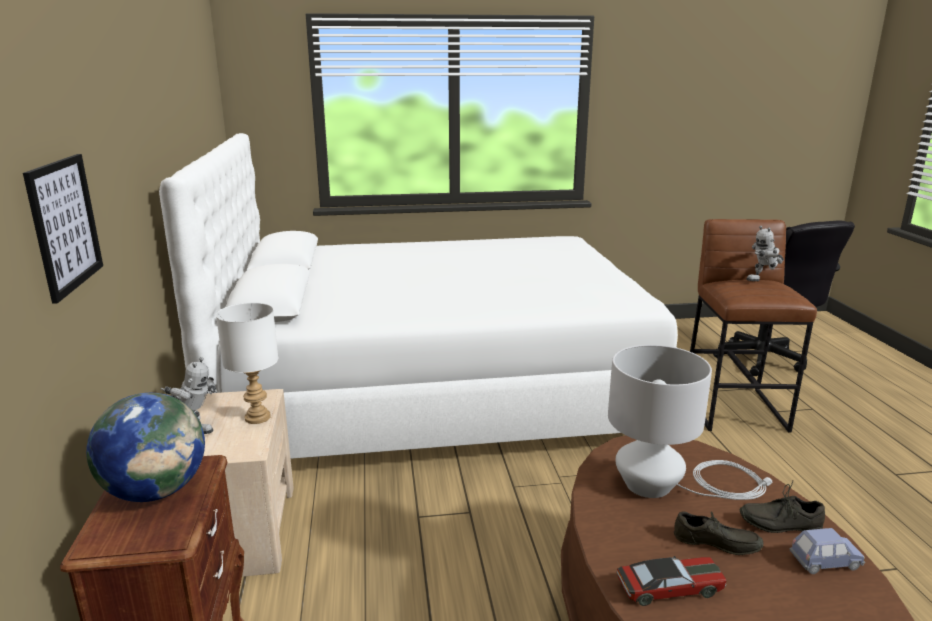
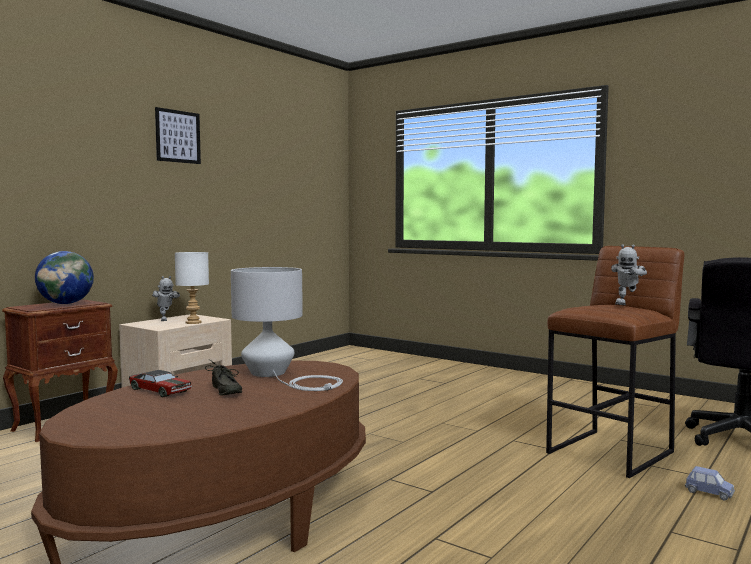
camera: 45 degrees right, 15 degrees down
picture [23,154,103,304] -> picture moved to [155,107,201,164]
white bed [159,133,678,459] -> none
grey shoe [740,481,825,533] -> none
toy robot [746,226,784,281] -> toy robot turned 75 degrees counterclockwise [611,244,647,305]
blue toy car [790,528,865,574] -> blue toy car moved to [685,466,735,500]

